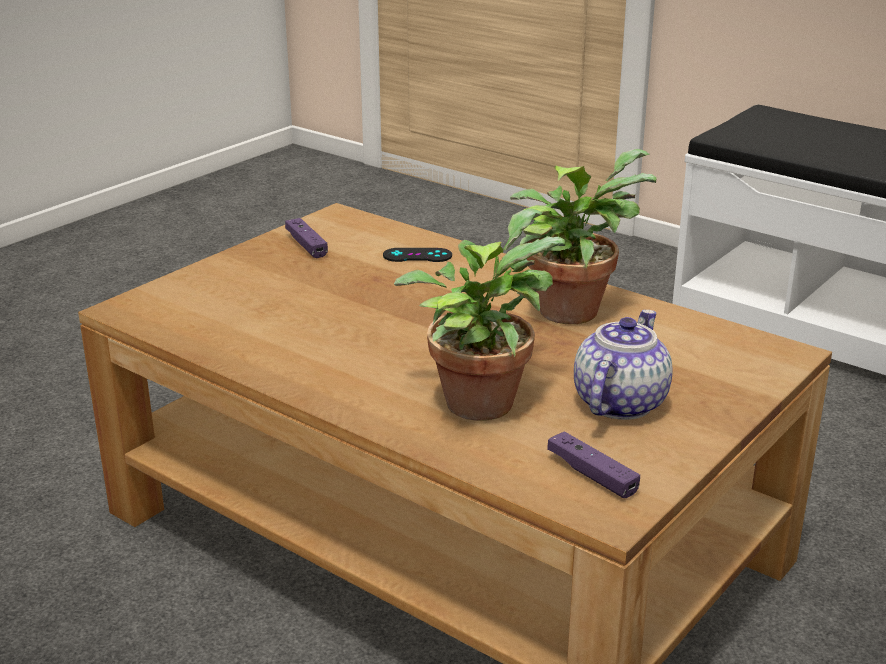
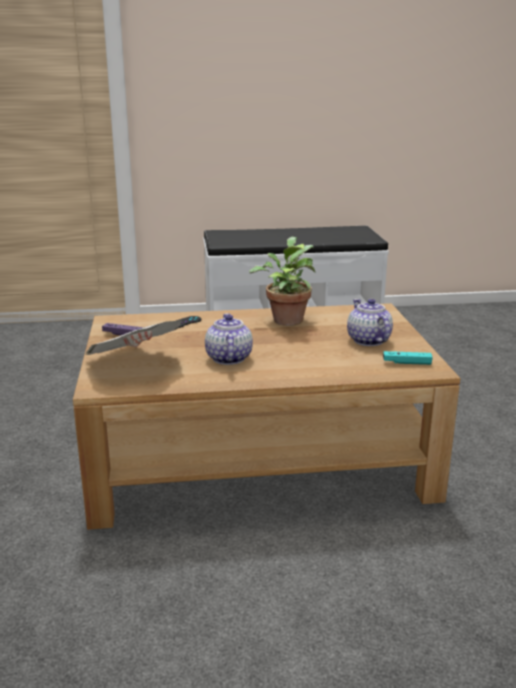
camera: 45 degrees left, 5 degrees down
potted plant [394,208,565,421] -> none
purple game controller [547,431,640,498] -> turquoise game controller [383,351,433,365]
none -> newspaper [86,320,182,355]
none -> teapot [205,313,253,365]

